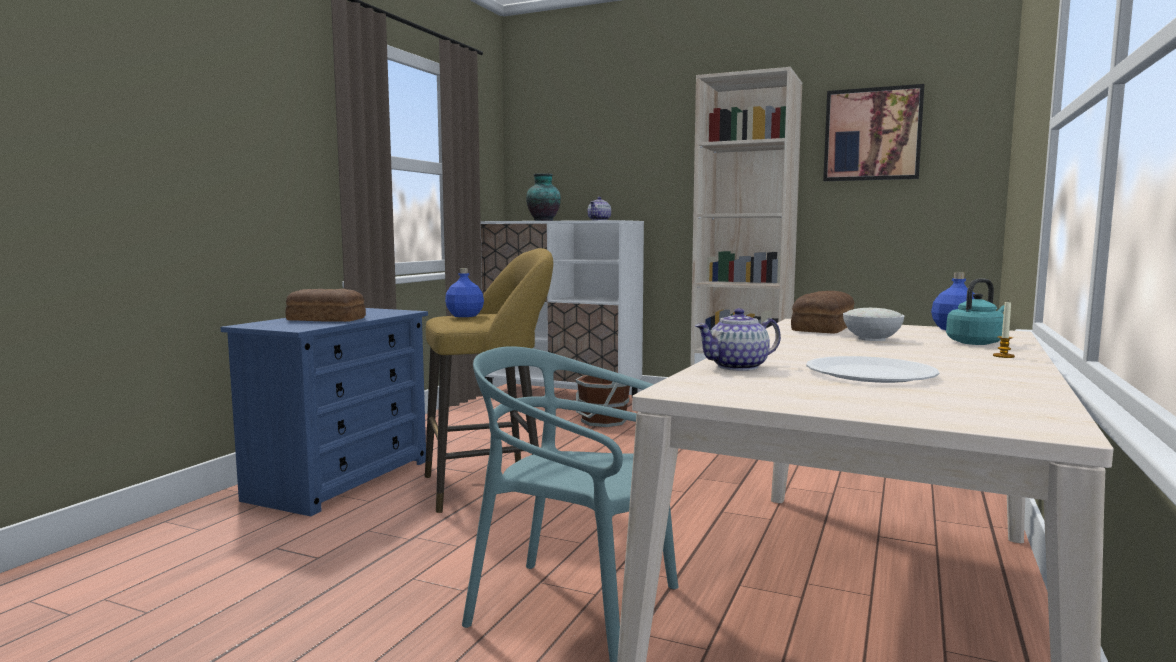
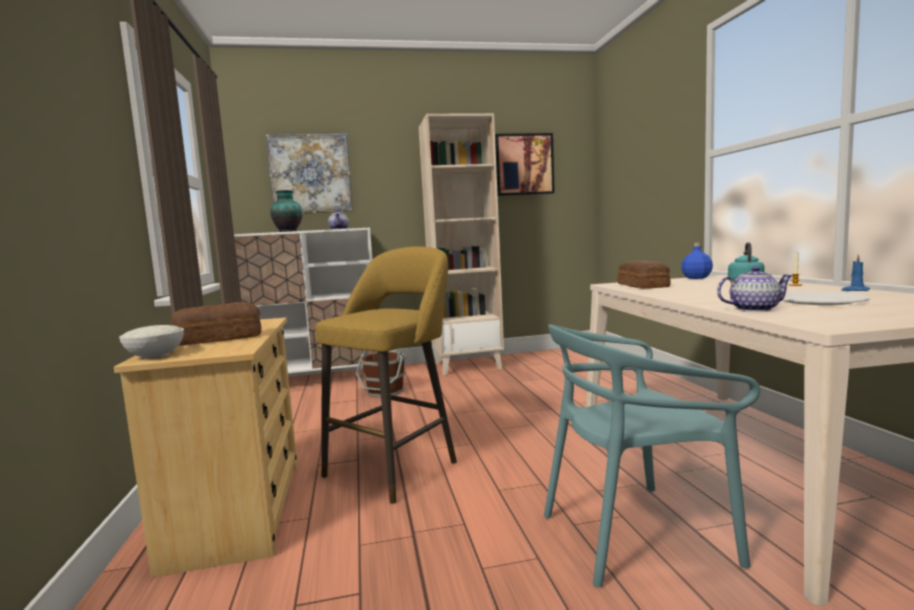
camera: 35 degrees left, 0 degrees up
blue dresser [221,308,428,516] -> beige dresser [114,317,297,577]
blue bottle [445,268,484,317] -> none
teapot [695,308,781,371] -> teapot turned 120 degrees counterclockwise [717,266,793,312]
white bowl [843,308,904,341] -> white bowl moved to [119,325,184,359]
none -> picture [266,134,353,214]
none -> blue candle [841,254,870,291]

